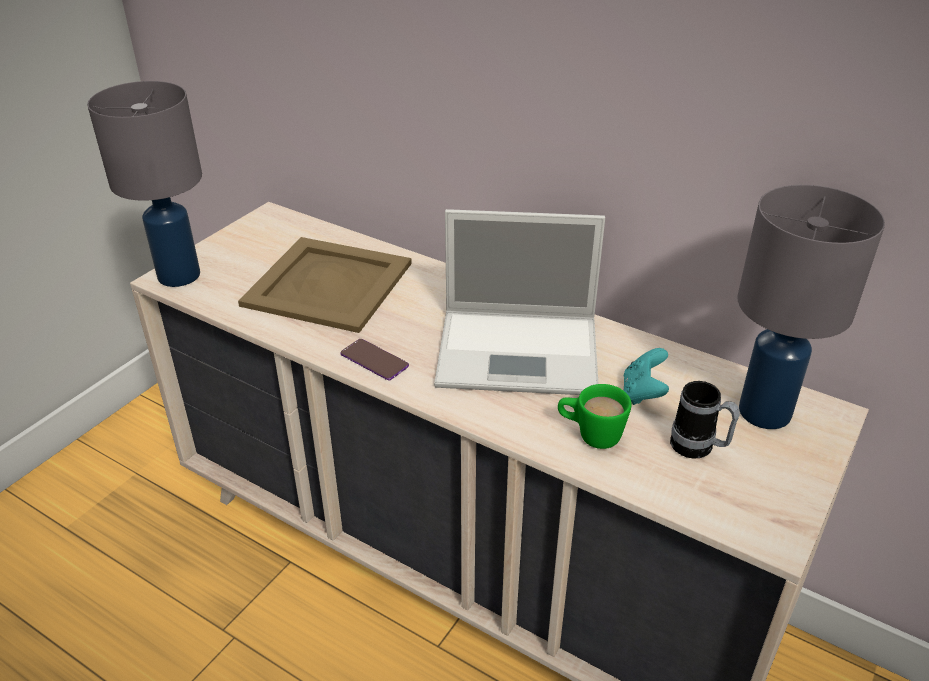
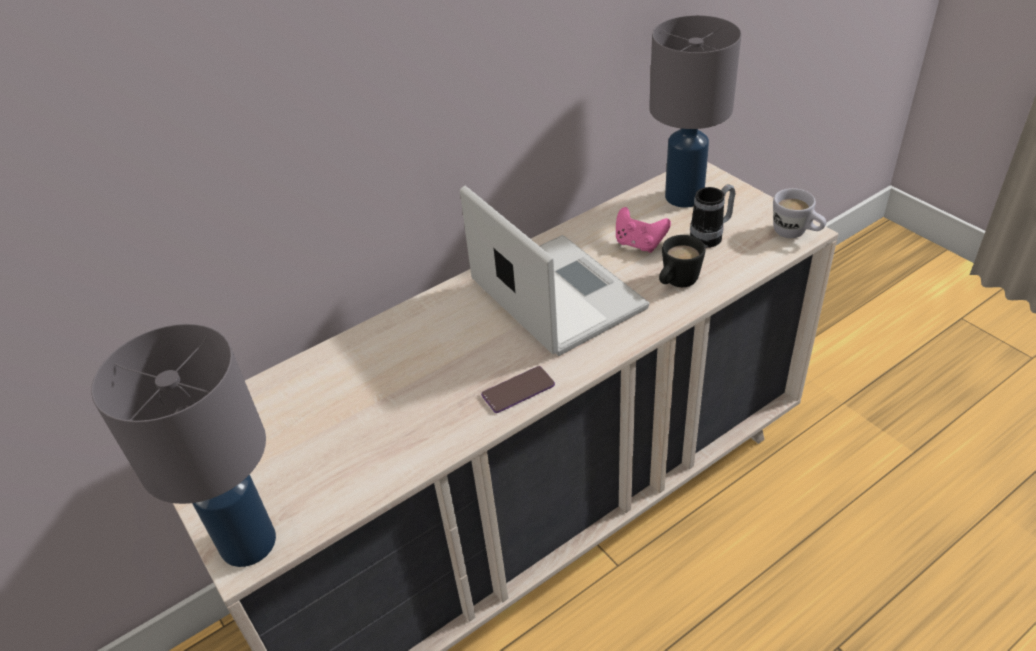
camera: 65 degrees left, 5 degrees up
beige tray [238,237,412,333] -> none
laptop [434,209,605,395] -> laptop turned 60 degrees counterclockwise [460,186,649,356]
green mug [558,384,632,449] -> black mug [659,235,706,287]
turquoise game controller [623,348,669,405] -> pink game controller [616,207,671,253]
none -> white mug [773,188,826,238]

